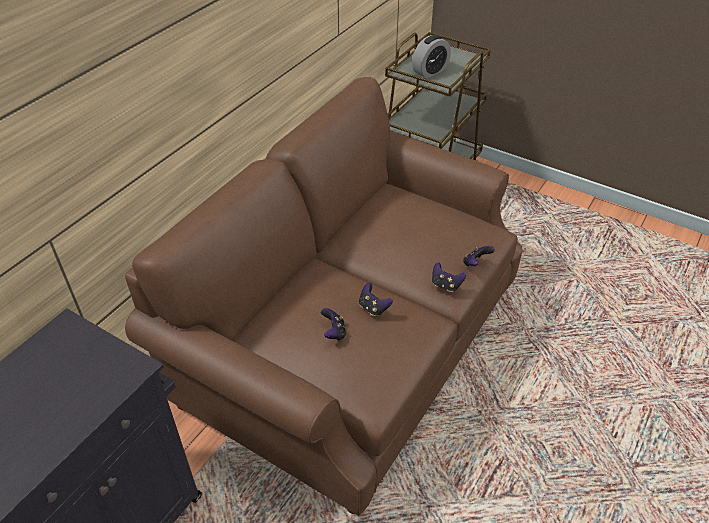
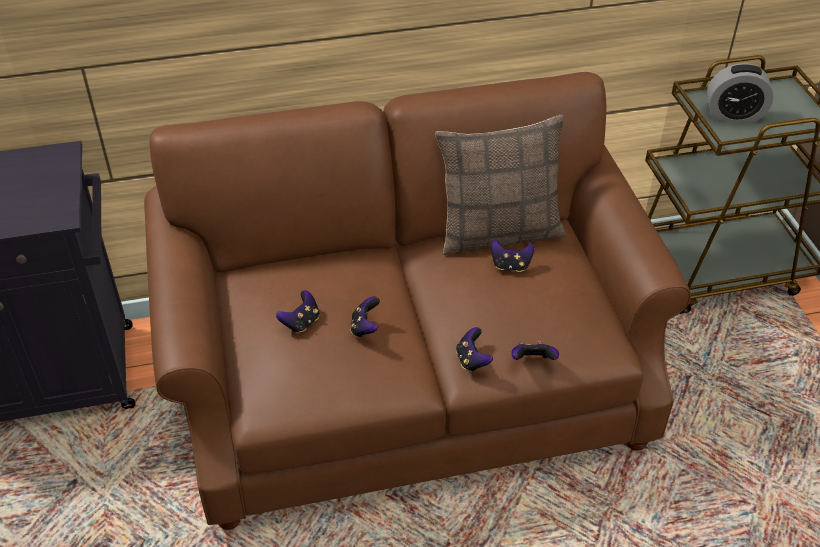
camera: 45 degrees right, 0 degrees up
none -> pillow [435,115,566,255]
none -> game controller [491,240,534,272]

